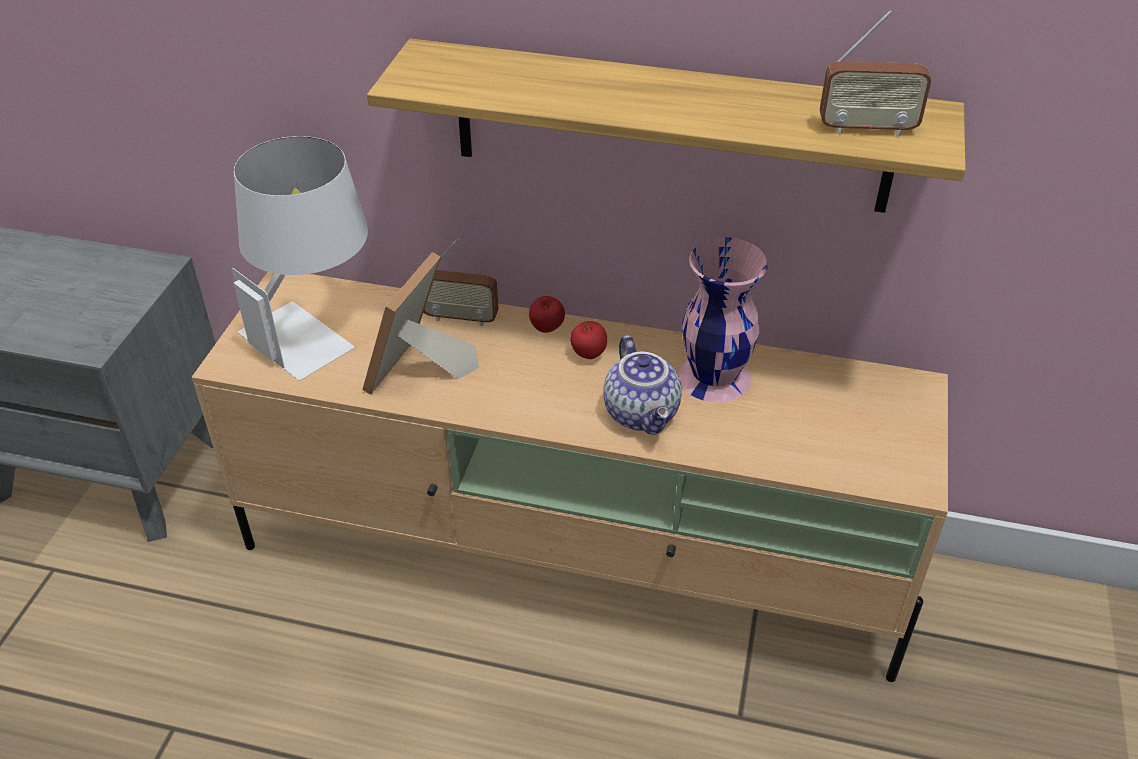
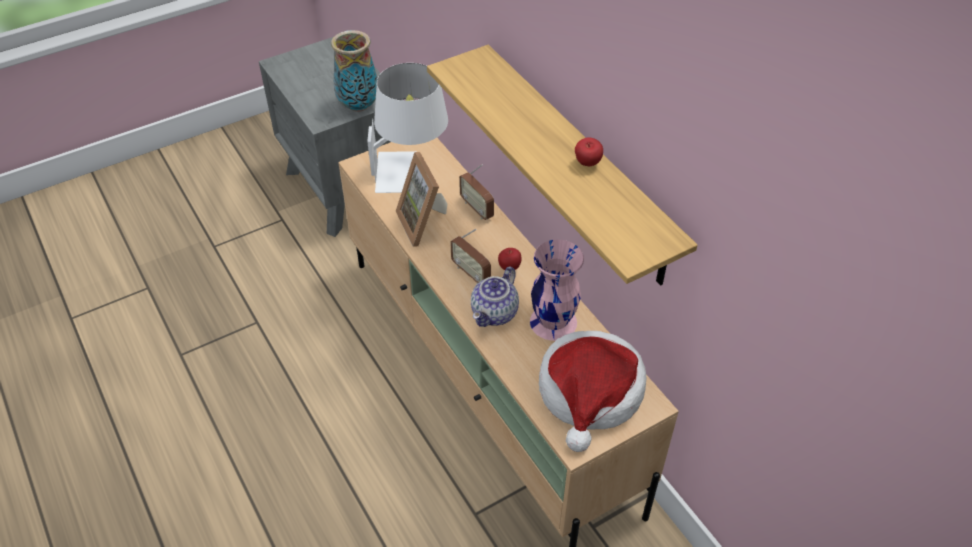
camera: 45 degrees right, 5 degrees up
picture frame [362,252,479,395] -> picture frame turned 90 degrees counterclockwise [396,152,447,247]
apple [529,296,565,333] -> apple moved to [575,138,603,166]
radio [820,10,931,136] -> radio moved to [450,229,491,285]
none -> vase [331,30,378,112]
none -> hat [539,331,646,452]

